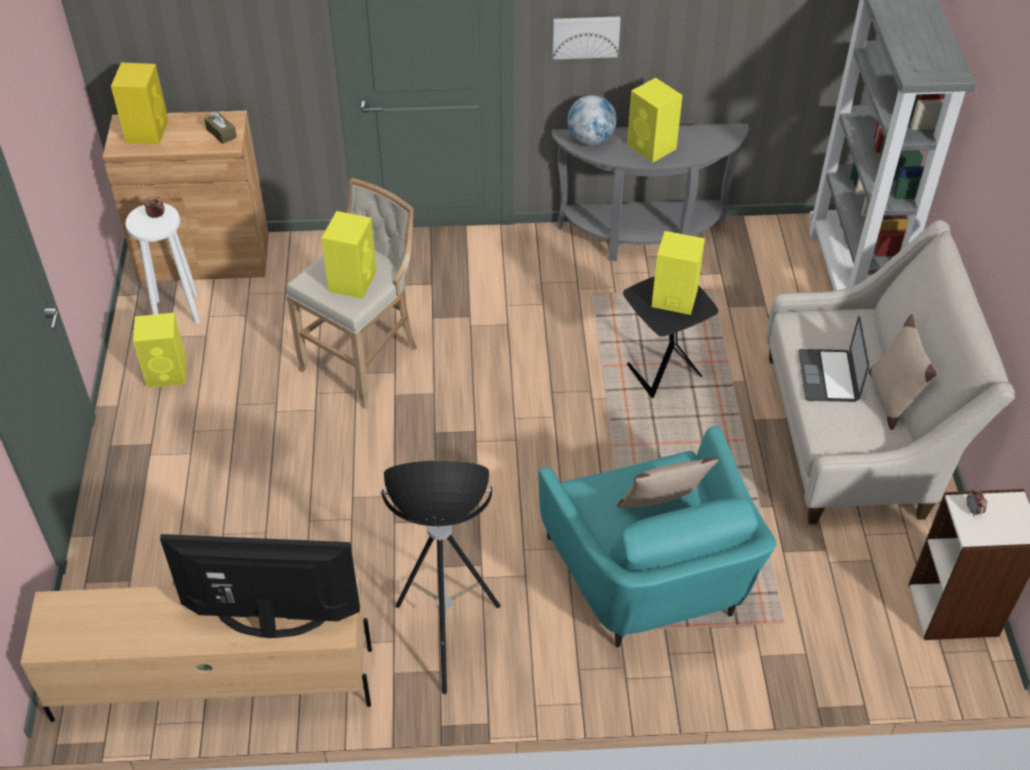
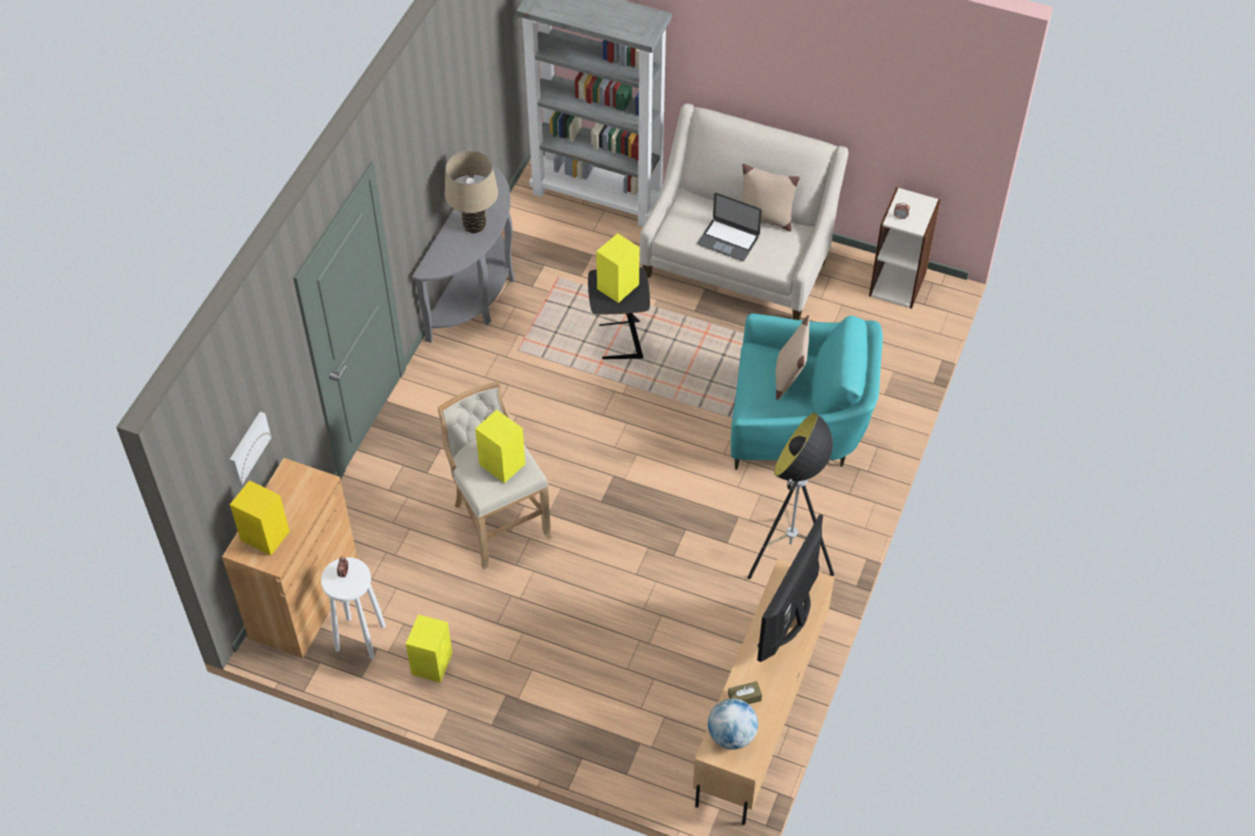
camera: 65 degrees left, 5 degrees up
brown tissue box [204,112,237,144] -> brown tissue box moved to [728,681,762,704]
picture [553,17,621,59] -> picture moved to [230,412,271,485]
globe [568,95,617,145] -> globe moved to [708,699,758,750]
yellow speaker [627,78,683,163] -> beige table lamp [445,150,498,233]

